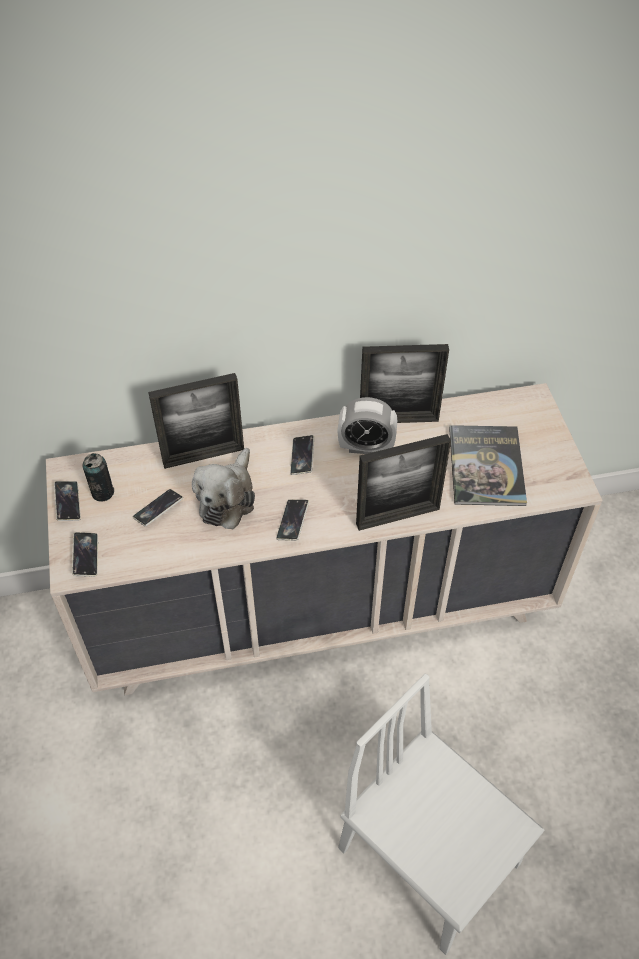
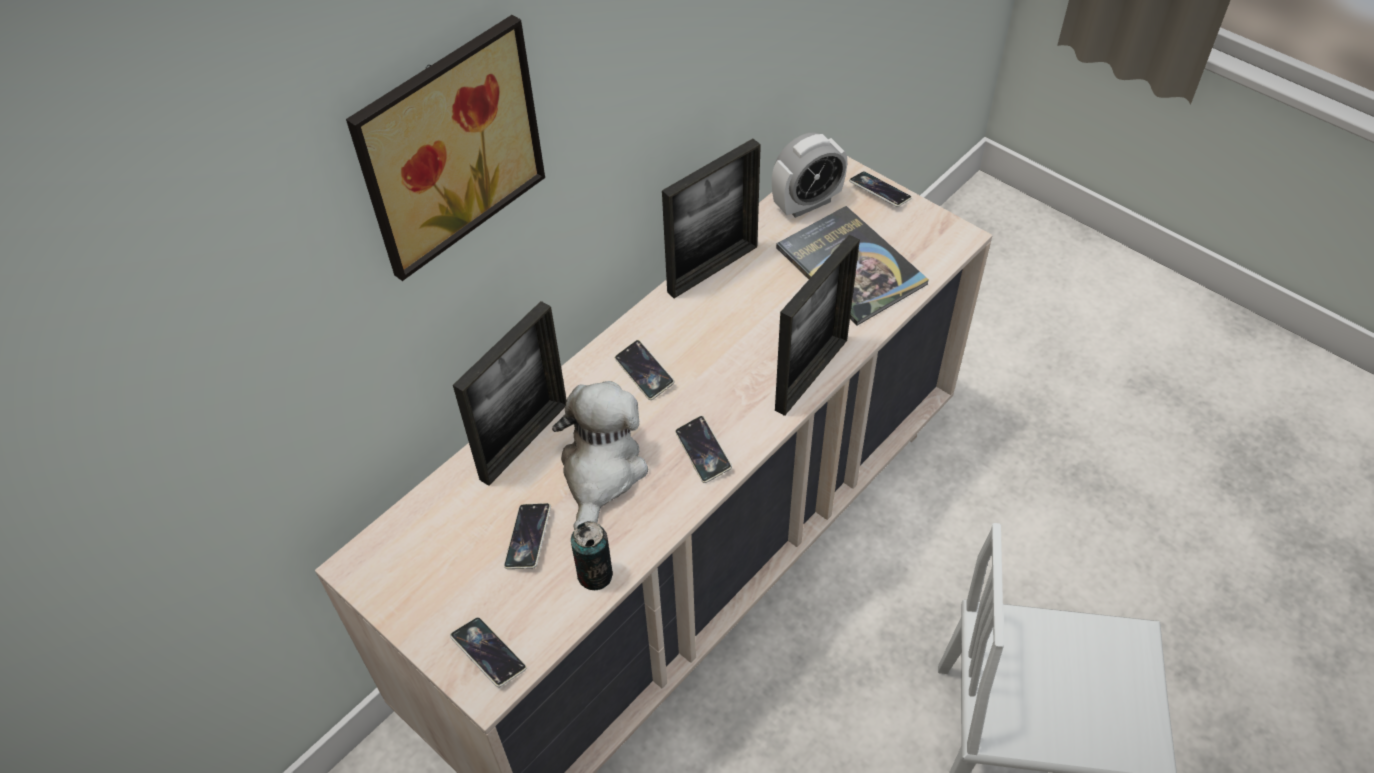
camera: 35 degrees left, 0 degrees up
phone [54,481,81,521] -> phone moved to [849,171,912,207]
can [82,453,114,502] -> can moved to [571,521,613,590]
plush toy [192,448,255,529] -> plush toy turned 150 degrees counterclockwise [552,381,648,530]
alarm clock [338,397,397,454] -> alarm clock moved to [772,133,847,218]
none -> picture [346,15,545,281]

